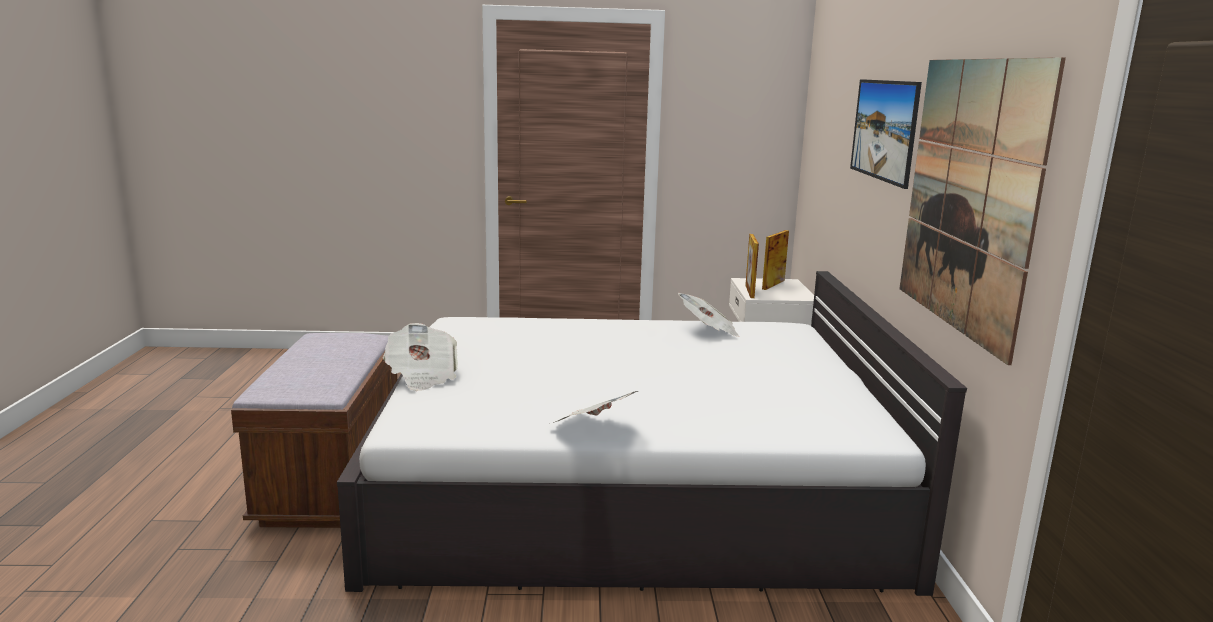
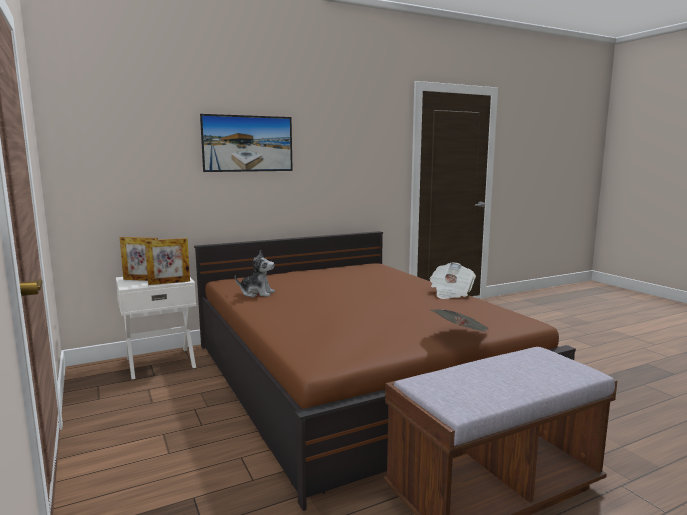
camera: 115 degrees left, 5 degrees down
white bed [337,271,967,596] -> brown bed [194,231,576,511]
newspaper [678,293,739,337] -> plush toy [235,250,275,297]
picture [899,57,1066,365] -> none

